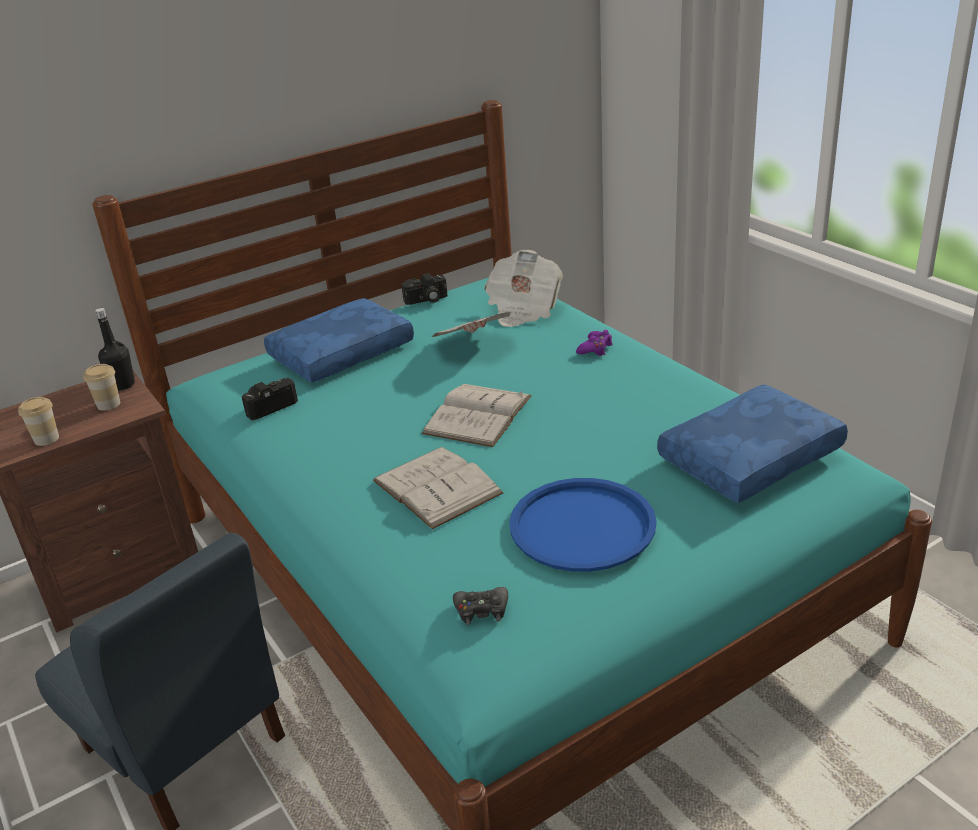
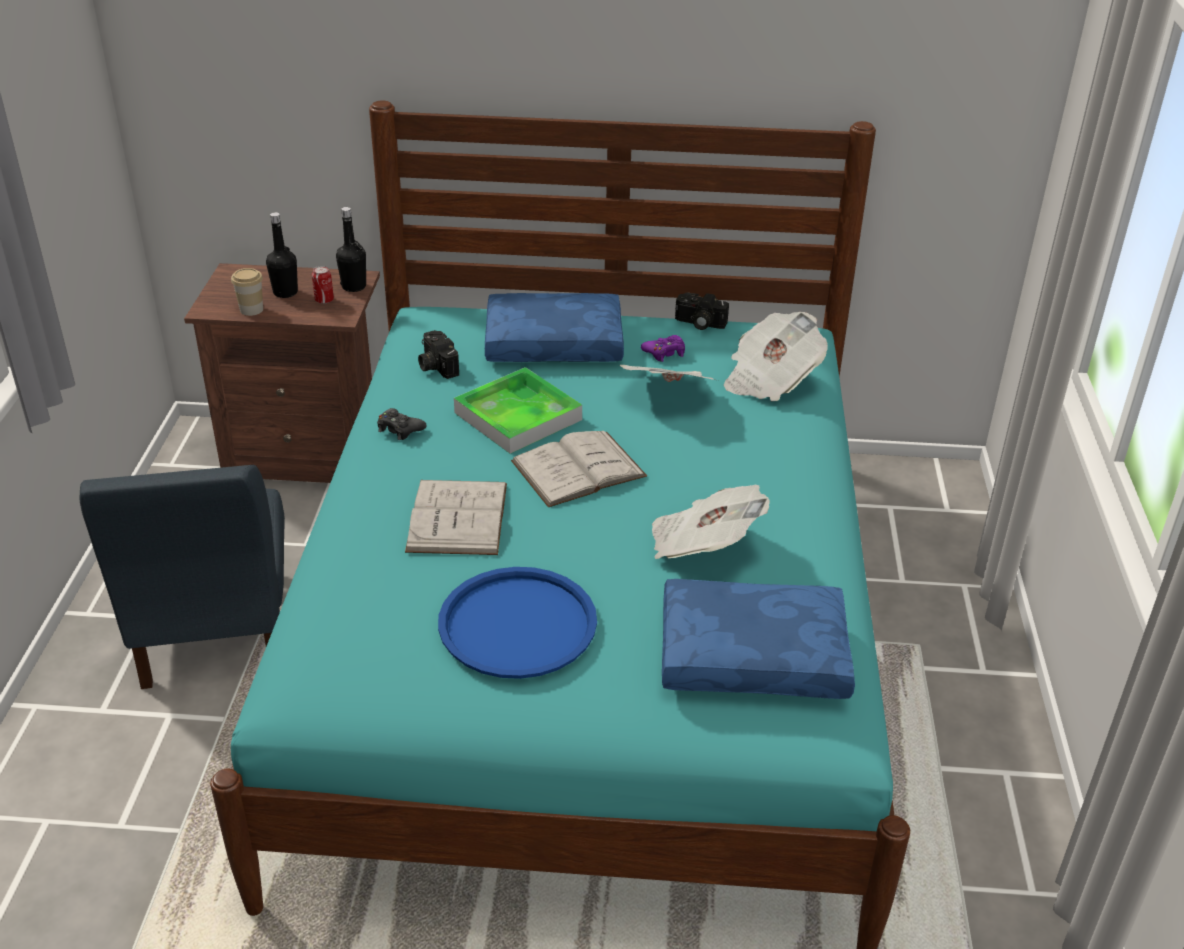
camera: 35 degrees right, 5 degrees up
cup [83,364,120,411] -> can [312,266,334,304]
camera [242,378,298,420] -> camera turned 120 degrees counterclockwise [418,330,459,379]
black game controller [453,587,508,625] -> black game controller moved to [377,408,427,440]
purple game controller [576,330,613,356] -> purple game controller moved to [641,335,685,362]
none -> black bottle [266,212,298,298]
none -> tray [454,367,582,454]
none -> newspaper [652,485,770,559]

